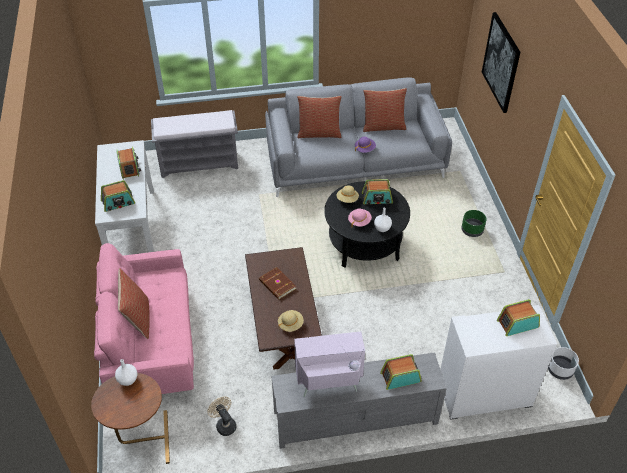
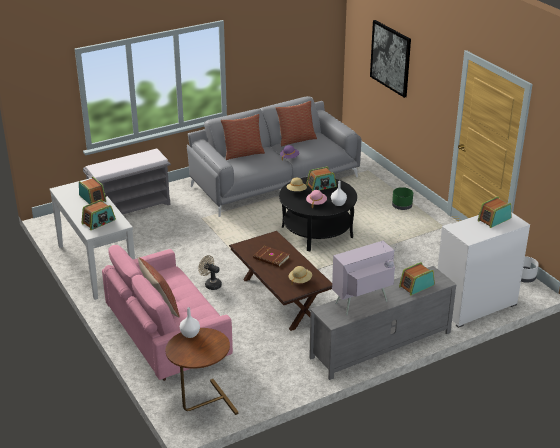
camera: 20 degrees left, 15 degrees down
beige fan [207,397,236,436] -> beige fan moved to [198,255,222,290]

